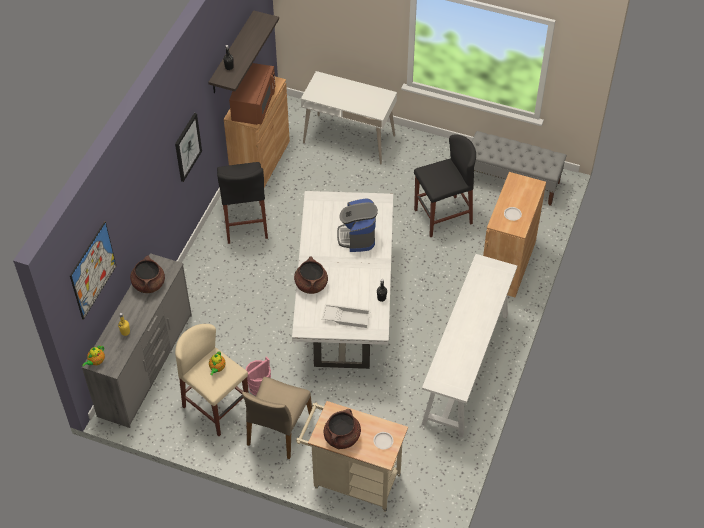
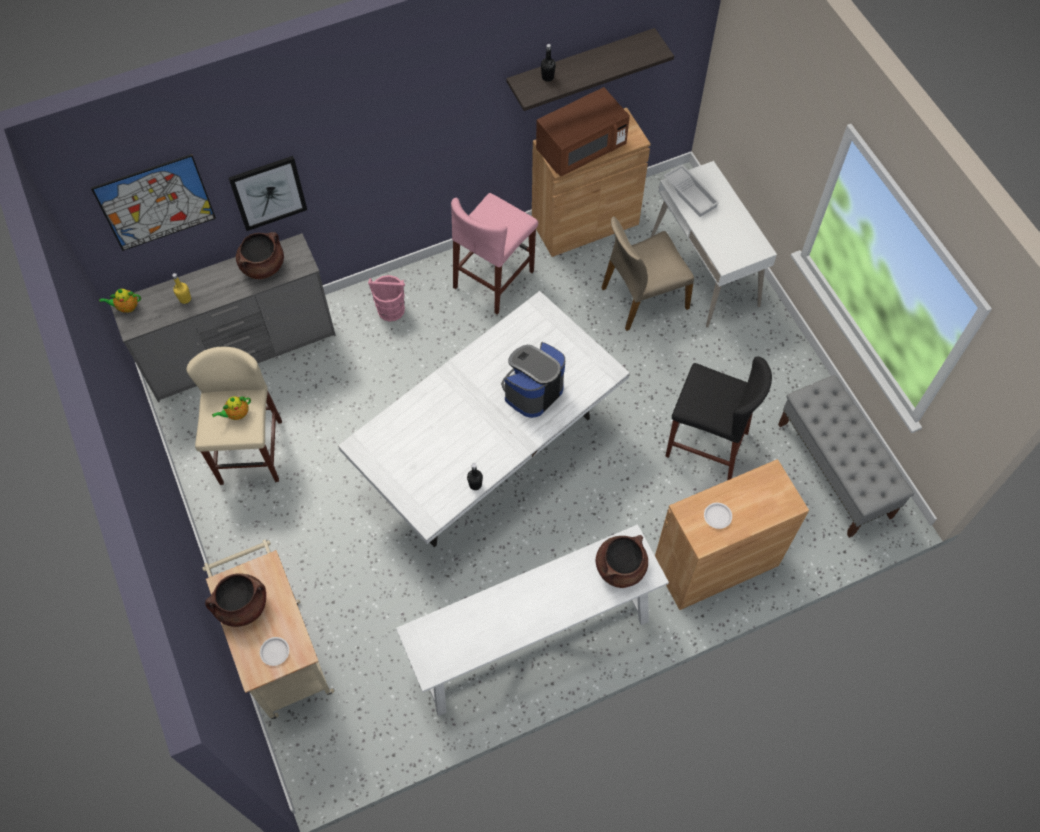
camera: 45 degrees right, 10 degrees up
picture [175,113,202,182] -> picture moved to [229,156,307,231]
black stool [217,162,268,244] -> pink stool [451,193,538,315]
beige chair [242,377,312,459] -> beige chair moved to [602,216,694,331]
pink bucket [246,357,271,396] -> pink bucket moved to [368,275,405,322]
brown cooking pot [294,256,328,294] -> brown cooking pot moved to [596,535,648,588]
white tray [322,304,371,328] -> white tray moved to [663,164,720,217]

